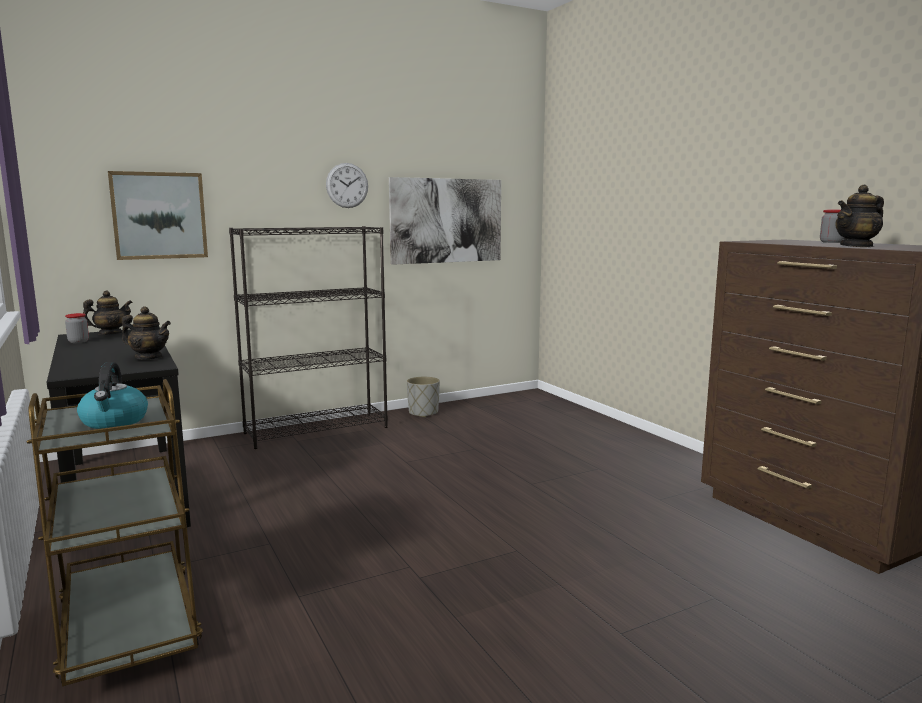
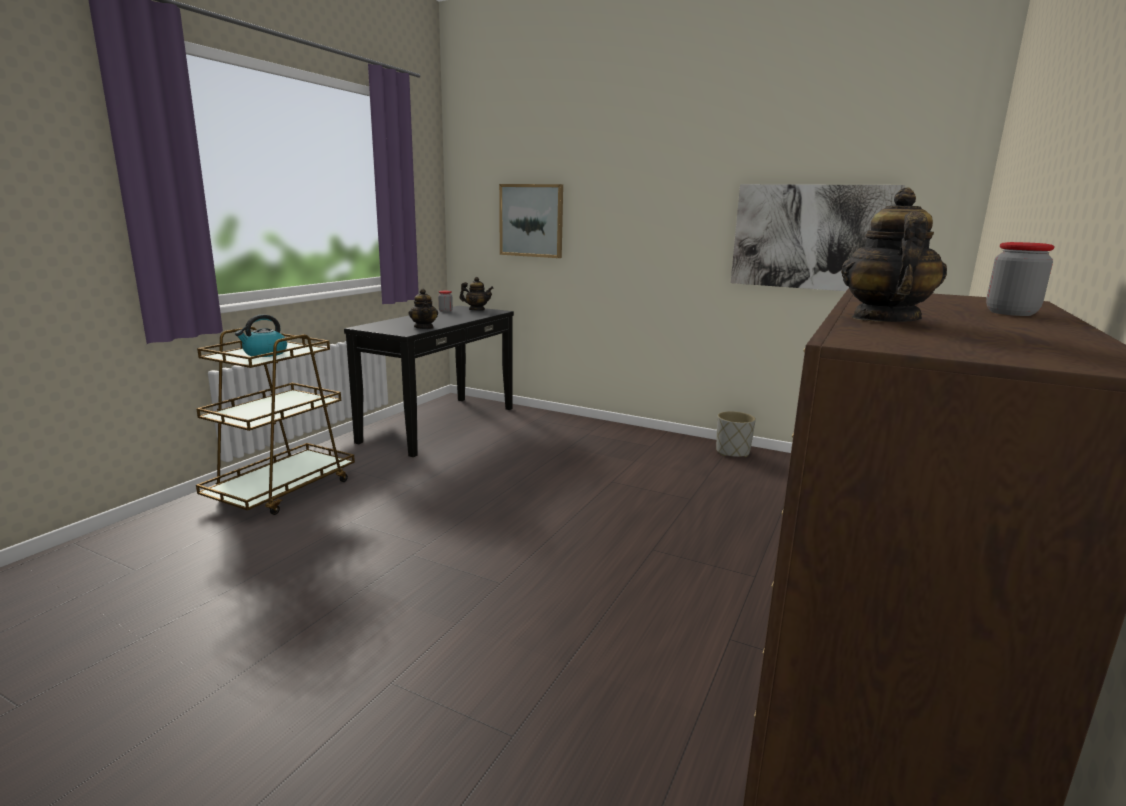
camera: 55 degrees right, 5 degrees up
black bookcase [229,226,388,449] -> none
wall clock [326,163,368,208] -> none
teapot [835,185,884,247] -> teapot turned 75 degrees clockwise [841,187,947,322]

